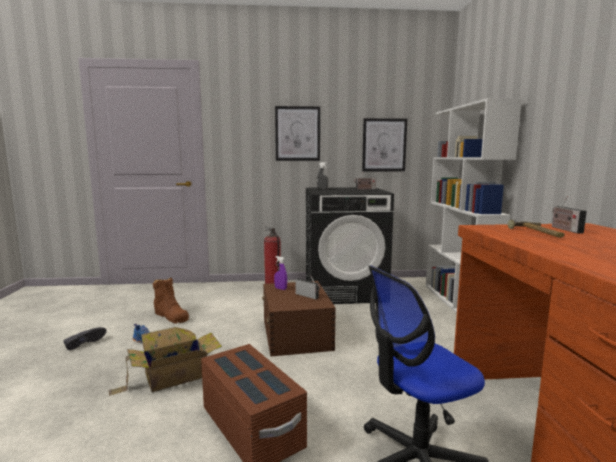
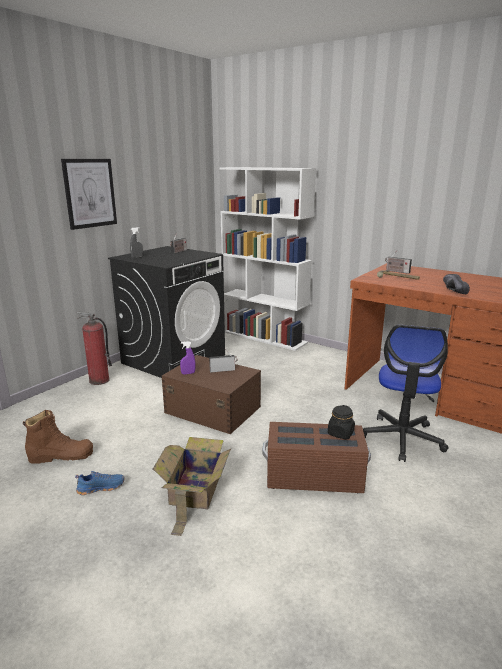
camera: 50 degrees left, 10 degrees up
black shoe [64,327,107,350] -> black shoe moved to [443,274,470,294]
picture [362,118,407,171] -> none
none -> black jar [328,405,355,439]

